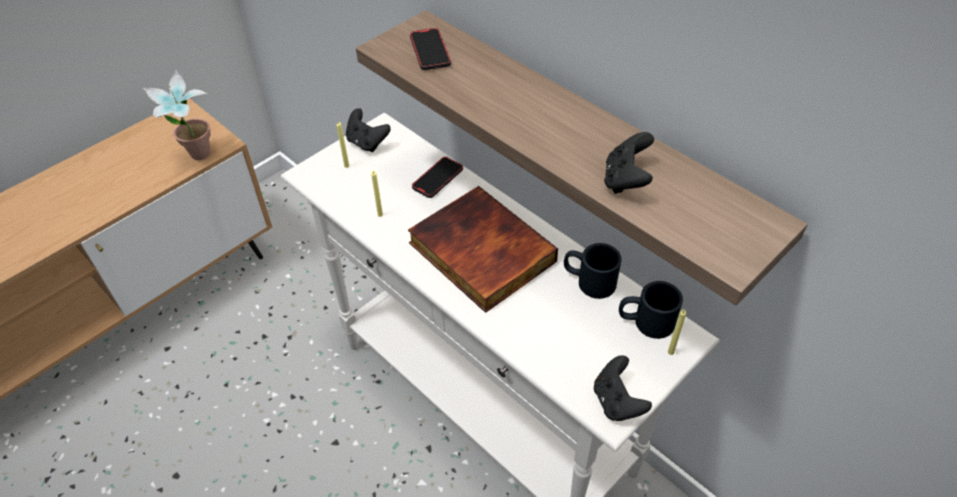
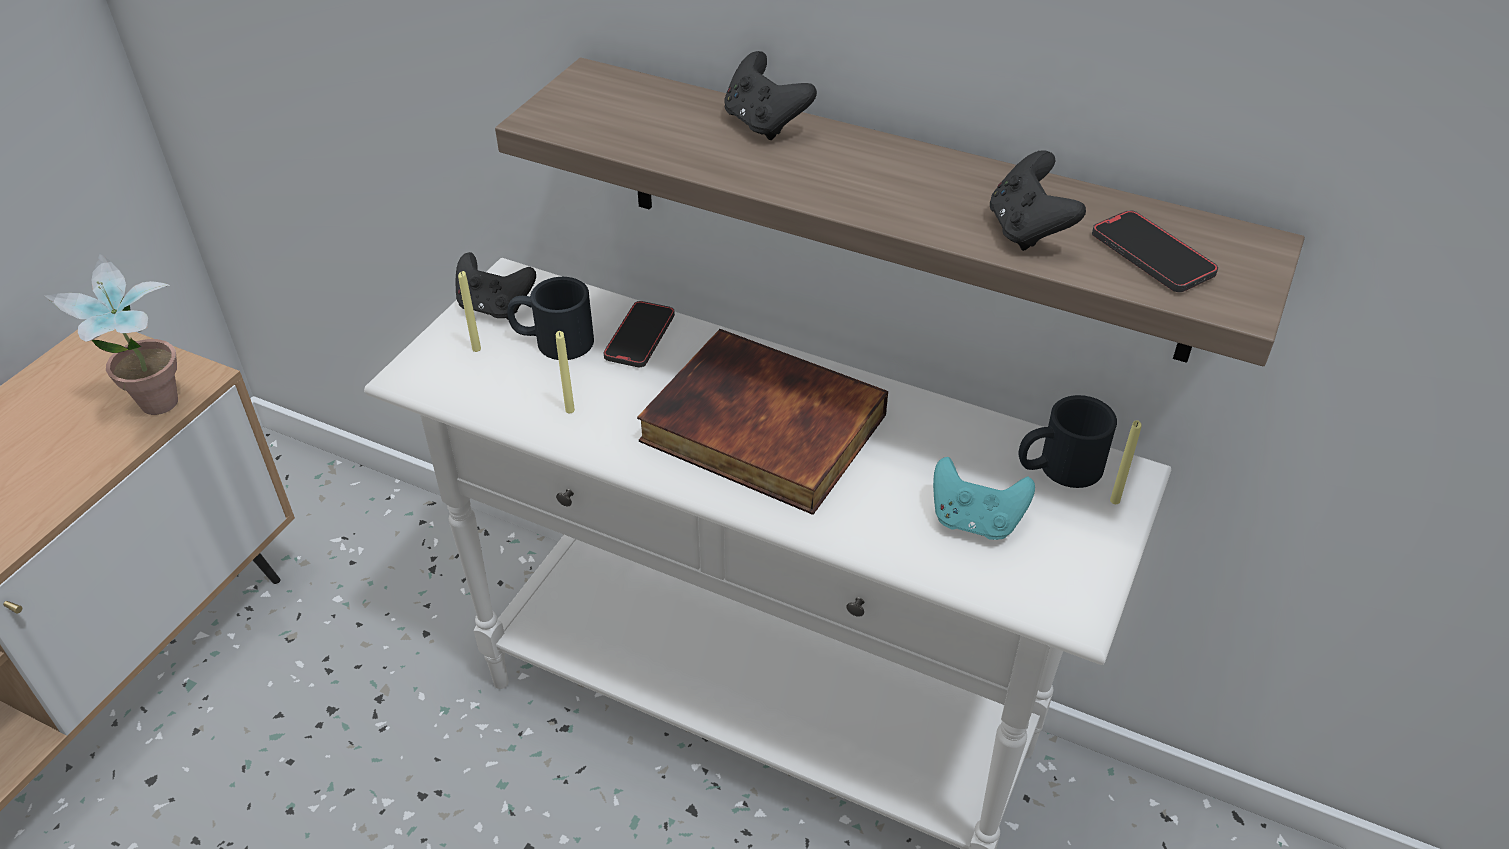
camera: 20 degrees left, 5 degrees down
phone [410,28,451,70] -> phone moved to [1092,210,1218,292]
black mug [564,243,622,299] -> black mug moved to [507,277,594,360]
black game controller [594,355,652,421] -> black game controller moved to [724,51,817,140]
none -> turquoise game controller [933,457,1035,540]

